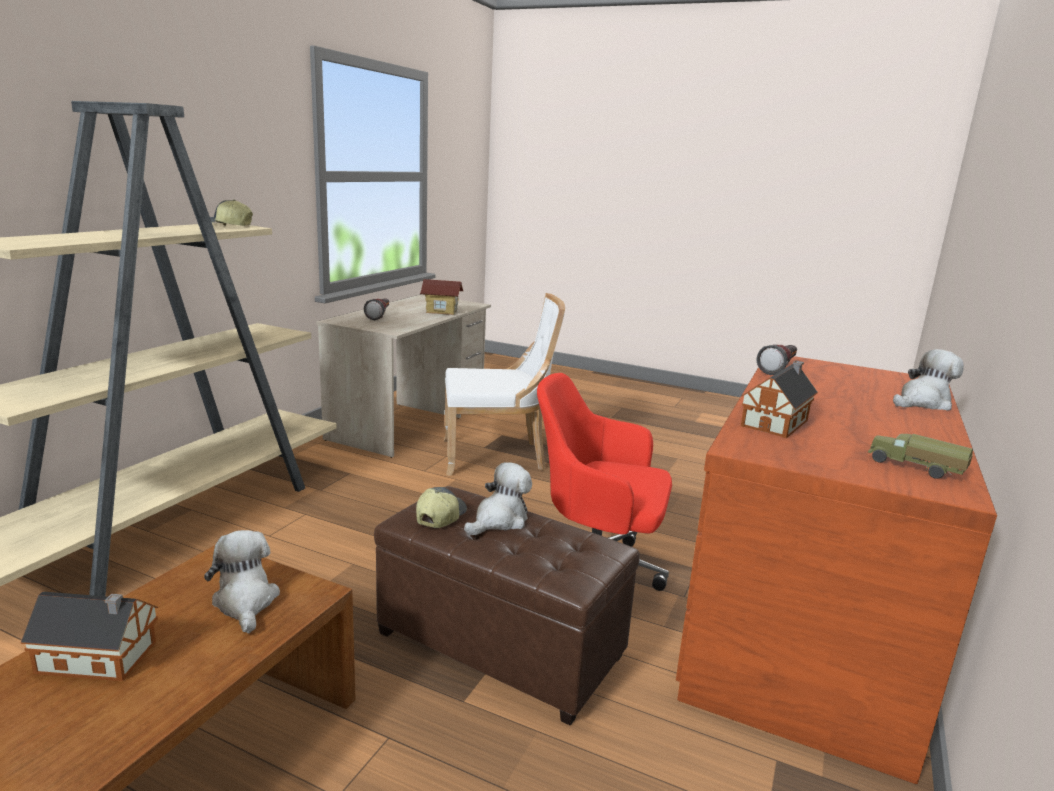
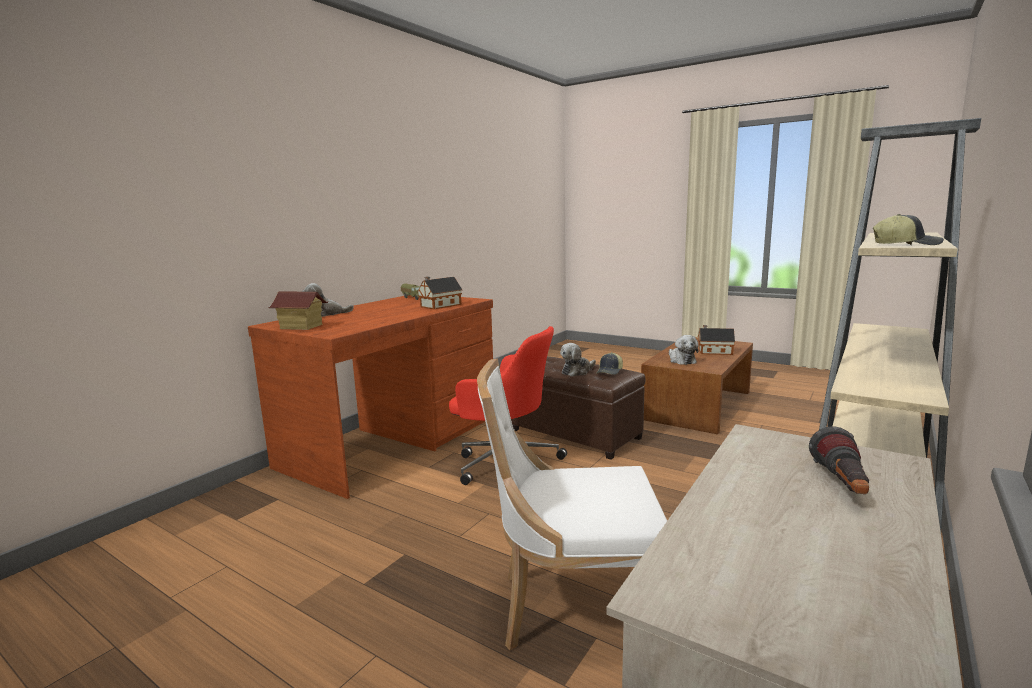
camera: 170 degrees left, 5 degrees down
toy house [420,279,464,315] -> toy house moved to [268,292,328,330]
flashlight [757,344,797,375] -> none

